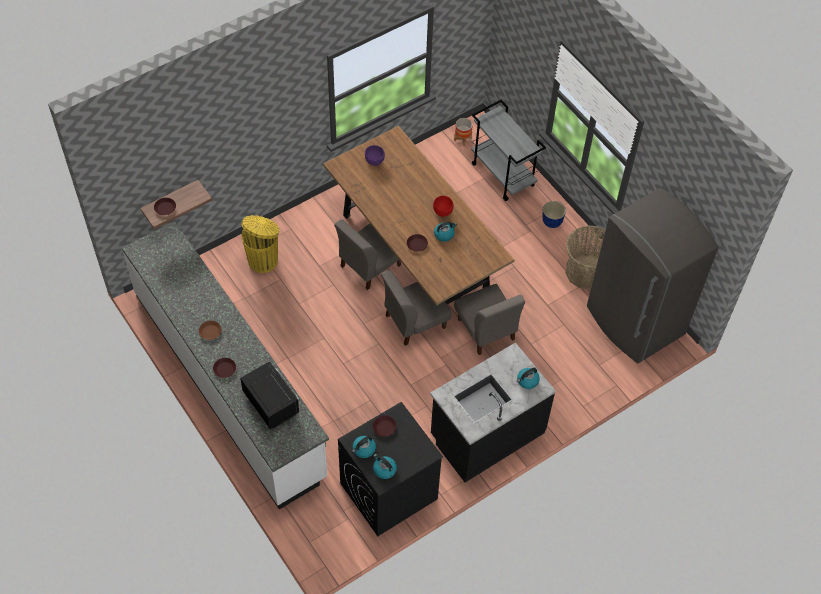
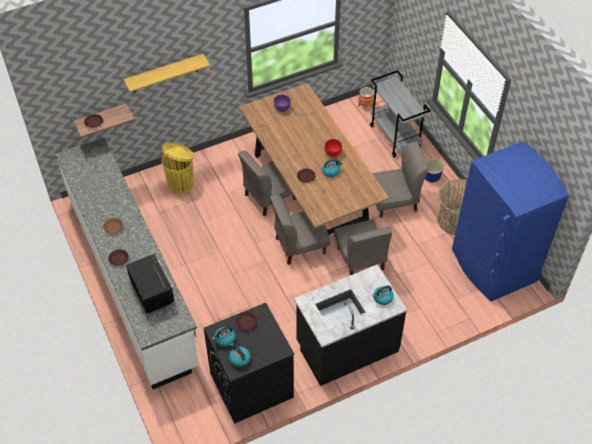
camera: 10 degrees right, 5 degrees down
grey fridge [587,188,718,364] -> blue fridge [452,142,569,302]
none -> shelf [123,54,210,92]
none -> grey chair [372,142,429,218]

